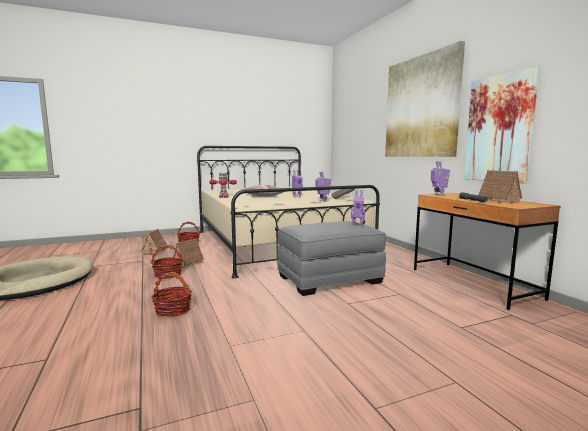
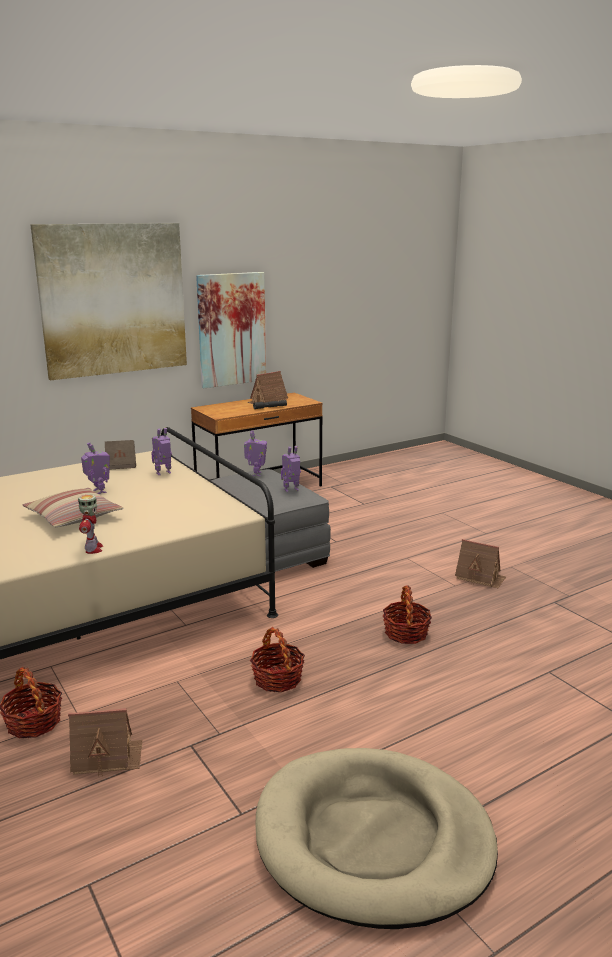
camera: 100 degrees left, 10 degrees up
toy house [173,239,204,269] -> toy house moved to [455,539,506,588]
toy robot [431,161,450,196] -> toy robot moved to [281,446,301,492]

